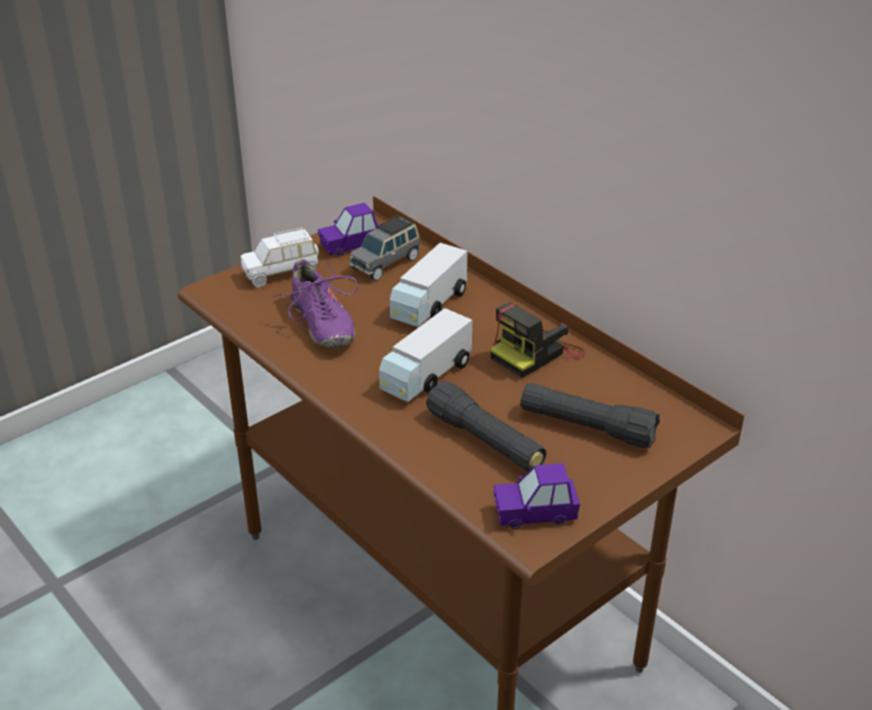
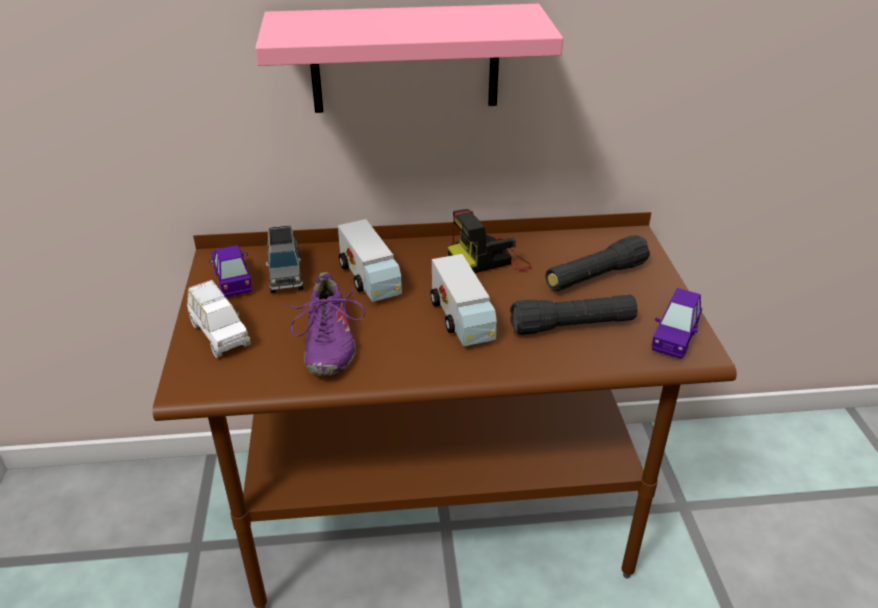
camera: 55 degrees left, 0 degrees up
white toy car [240,227,319,287] -> white toy car turned 45 degrees counterclockwise [187,280,251,358]
purple shoe [273,259,359,348] -> purple shoe turned 75 degrees clockwise [284,272,365,376]
purple toy car [318,203,379,256] -> purple toy car turned 150 degrees clockwise [209,245,252,297]
camera [490,302,586,378] -> camera turned 75 degrees clockwise [448,209,532,273]
none -> pink shelf [255,4,563,113]

